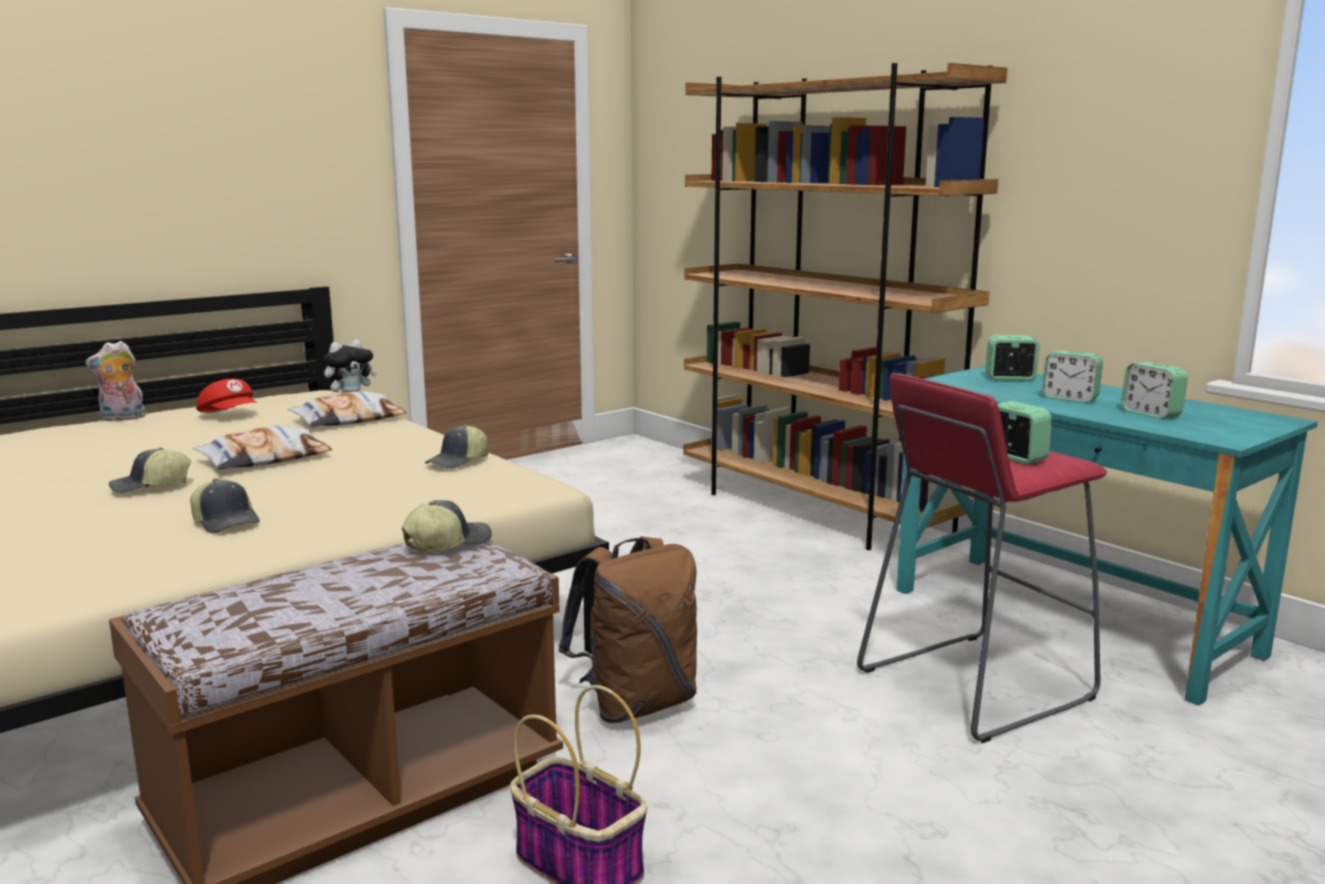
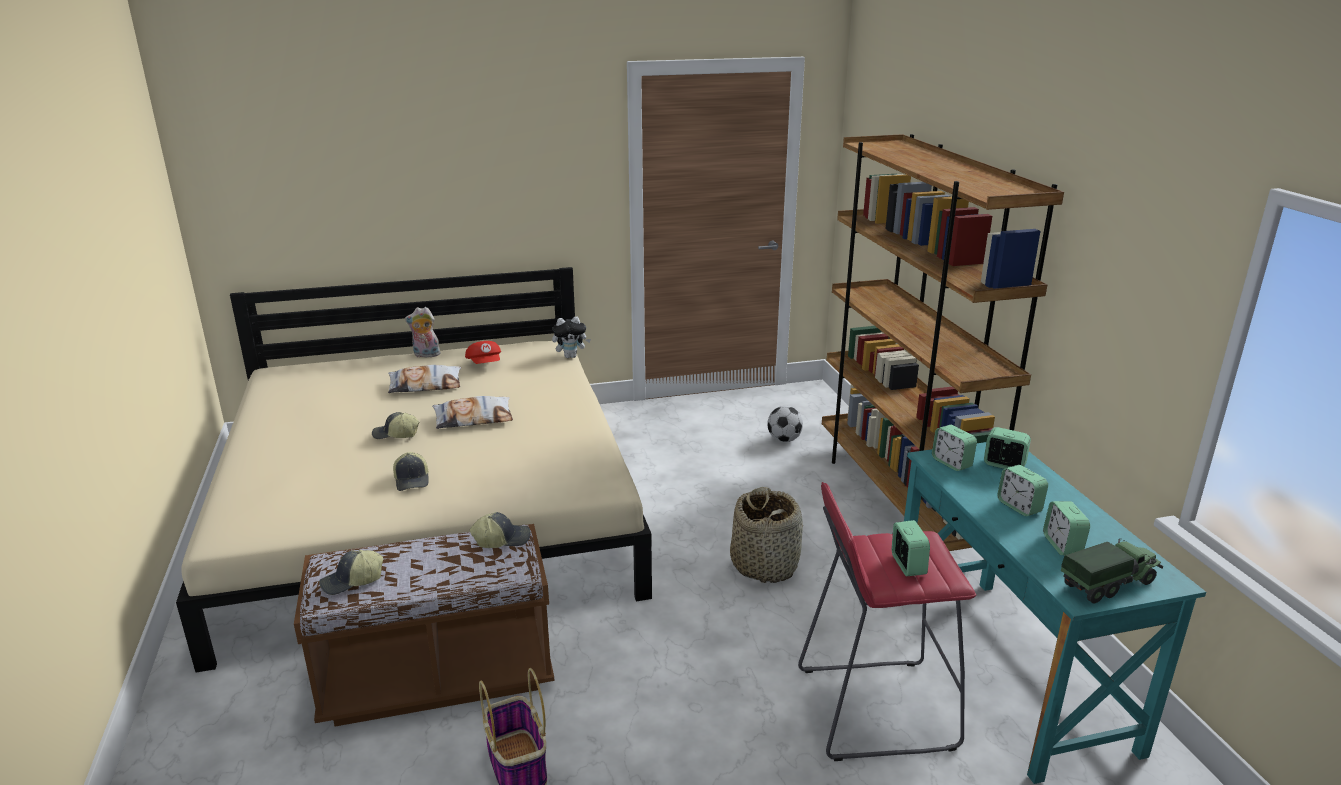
camera: 25 degrees right, 10 degrees up
pillow [288,391,407,427] -> pillow moved to [388,365,461,393]
cap [425,425,489,469] -> cap moved to [319,550,383,595]
brown backpack [558,536,697,723] -> none
none -> basket [730,487,803,583]
none -> football [767,406,803,442]
none -> alarm clock [932,425,977,471]
none -> toy truck [1061,538,1163,603]

